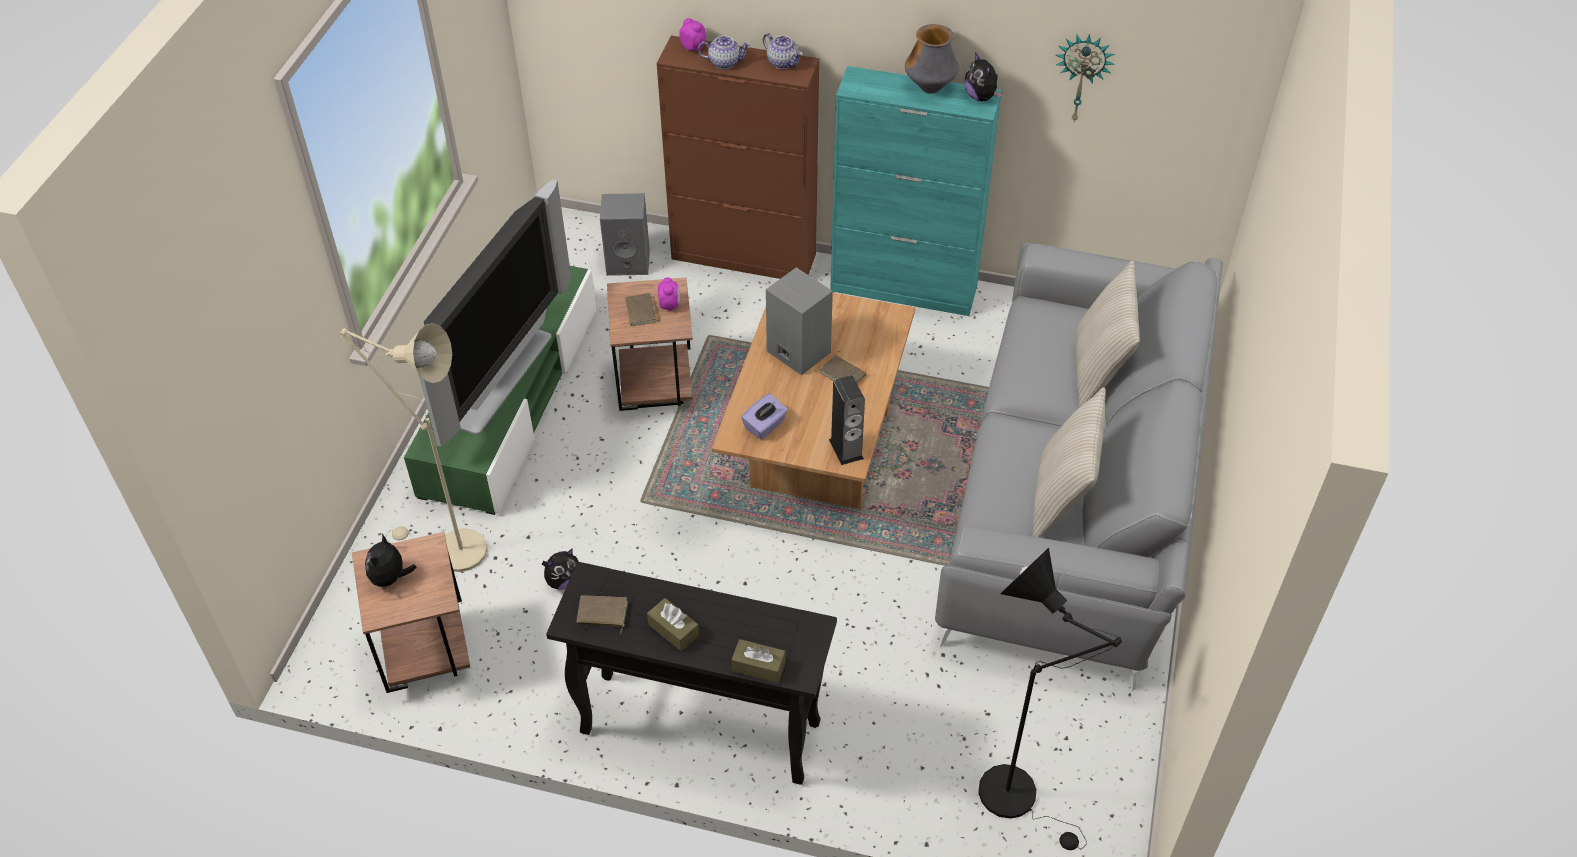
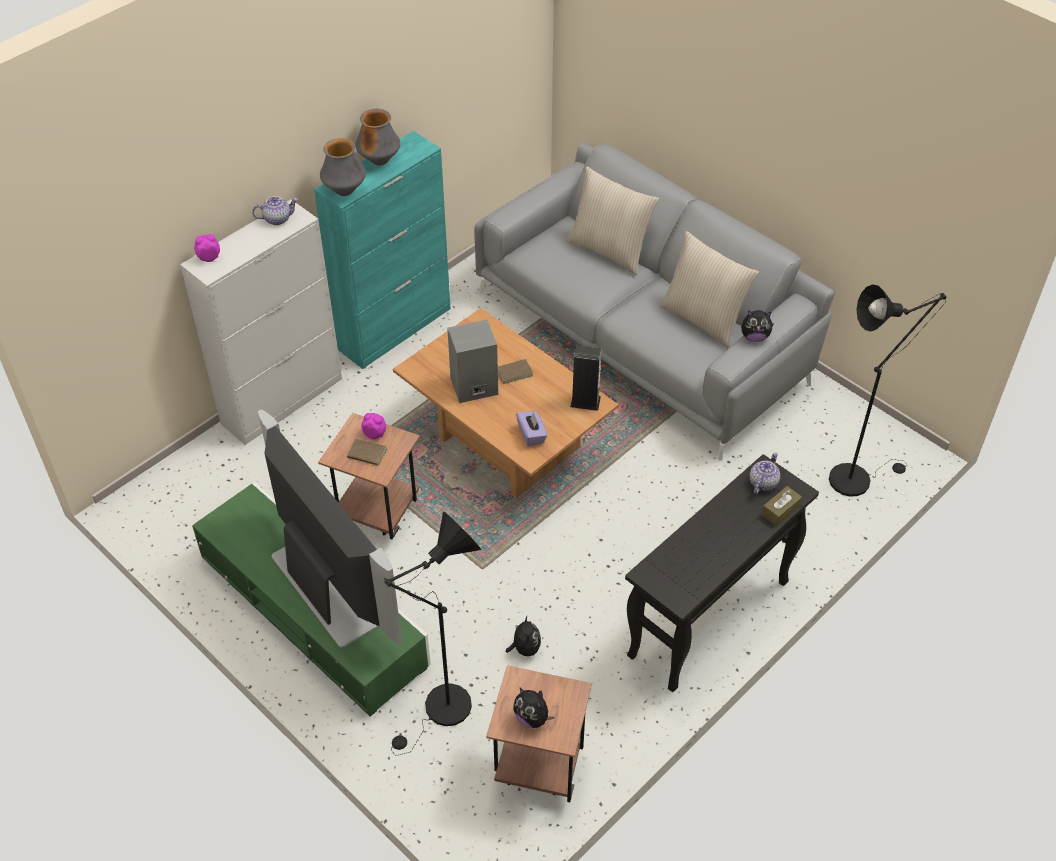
camera: 60 degrees left, 0 degrees up
beige floor lamp [340,323,487,572] -> black floor lamp [384,512,481,756]
brown book [576,595,628,634] -> none
grey speaker [600,193,650,276] -> none
brown tissue box [647,598,699,651] -> none
brown cabinet [657,35,819,279] -> white cabinet [180,199,342,445]
teapot [697,36,751,69] -> teapot moved to [750,452,780,494]
plush toy [965,52,1001,101] -> plush toy moved to [741,310,774,342]
wall clock [1055,34,1114,122] -> none
none -> vase [320,138,366,196]

